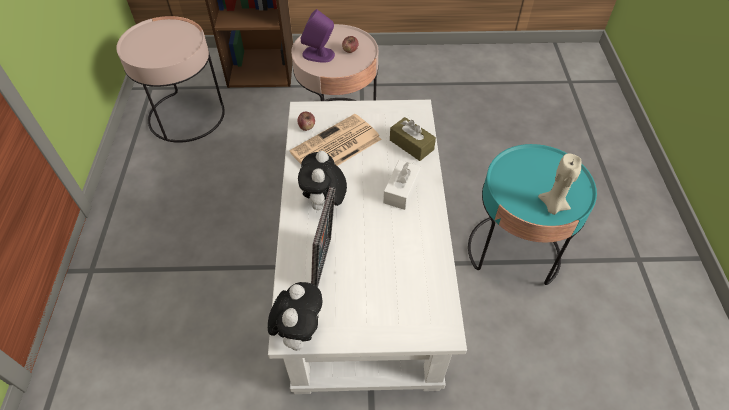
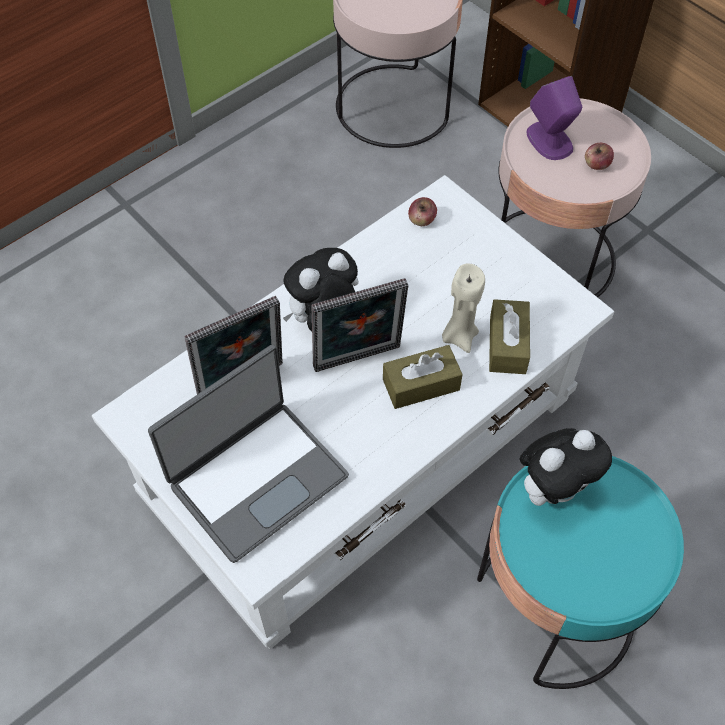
camera: 50 degrees right, 5 degrees up
plush toy [268,282,322,351] -> plush toy moved to [519,428,612,506]
newspaper [289,114,382,166] -> none
white tissue box [383,160,421,210] -> brown tissue box [383,345,463,409]
beige candle [538,154,581,215] -> beige candle moved to [442,263,485,353]
none -> laptop [148,345,349,563]
none -> picture frame [311,278,408,372]

